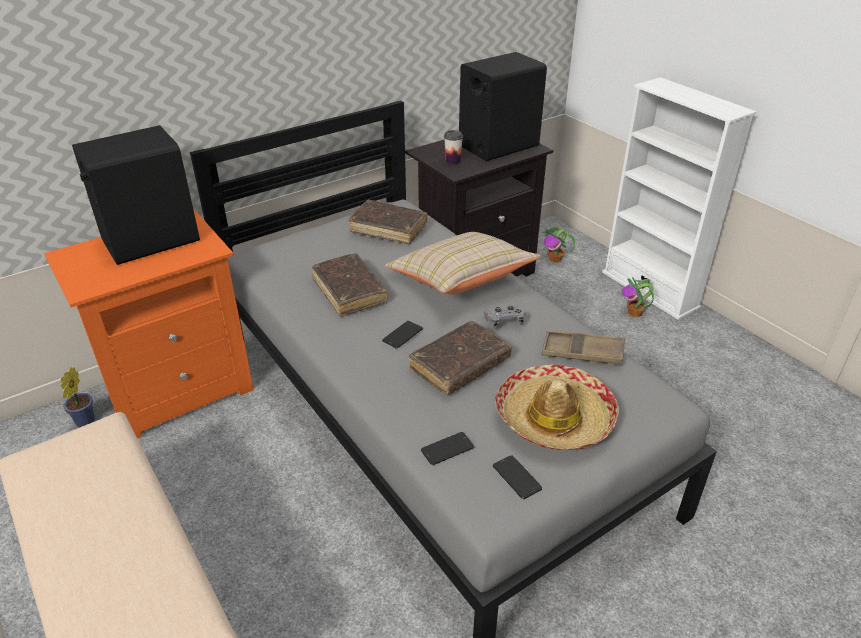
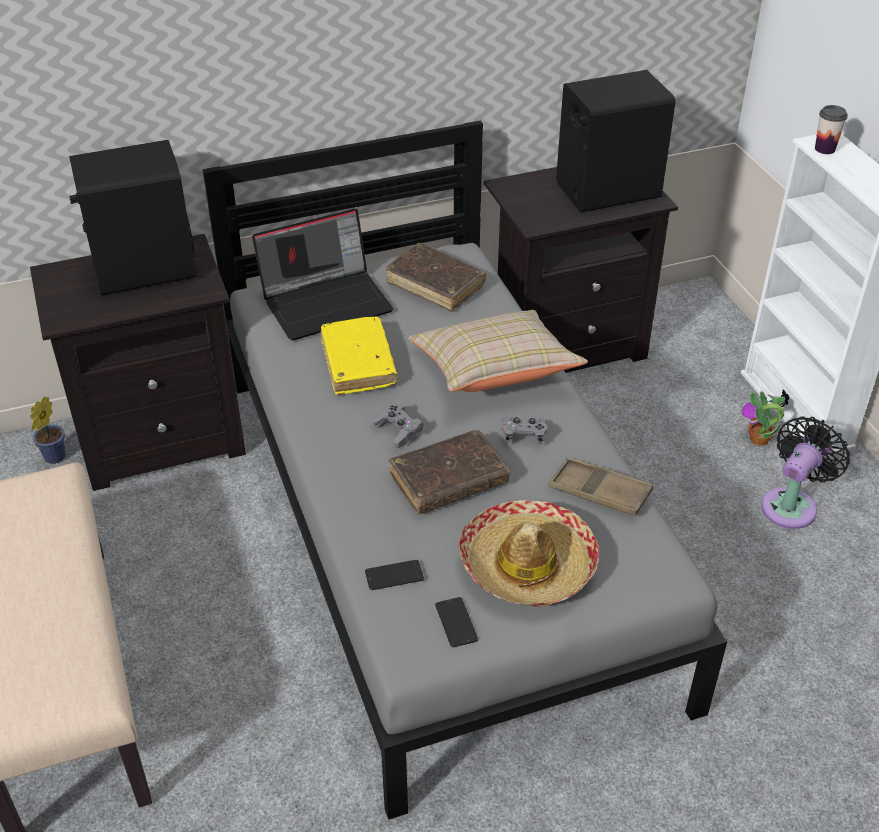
camera: 15 degrees right, 5 degrees up
orange nightstand [44,210,254,439] -> black nightstand [30,234,246,491]
brown book [312,253,388,316] -> yellow book [321,317,398,395]
phone [382,321,423,349] -> grey game controller [372,403,423,448]
cup [444,130,463,165] -> cup moved to [815,105,848,154]
potted plant [542,226,576,263] -> none
none -> laptop [252,208,394,341]
none -> black fan [761,416,850,529]

